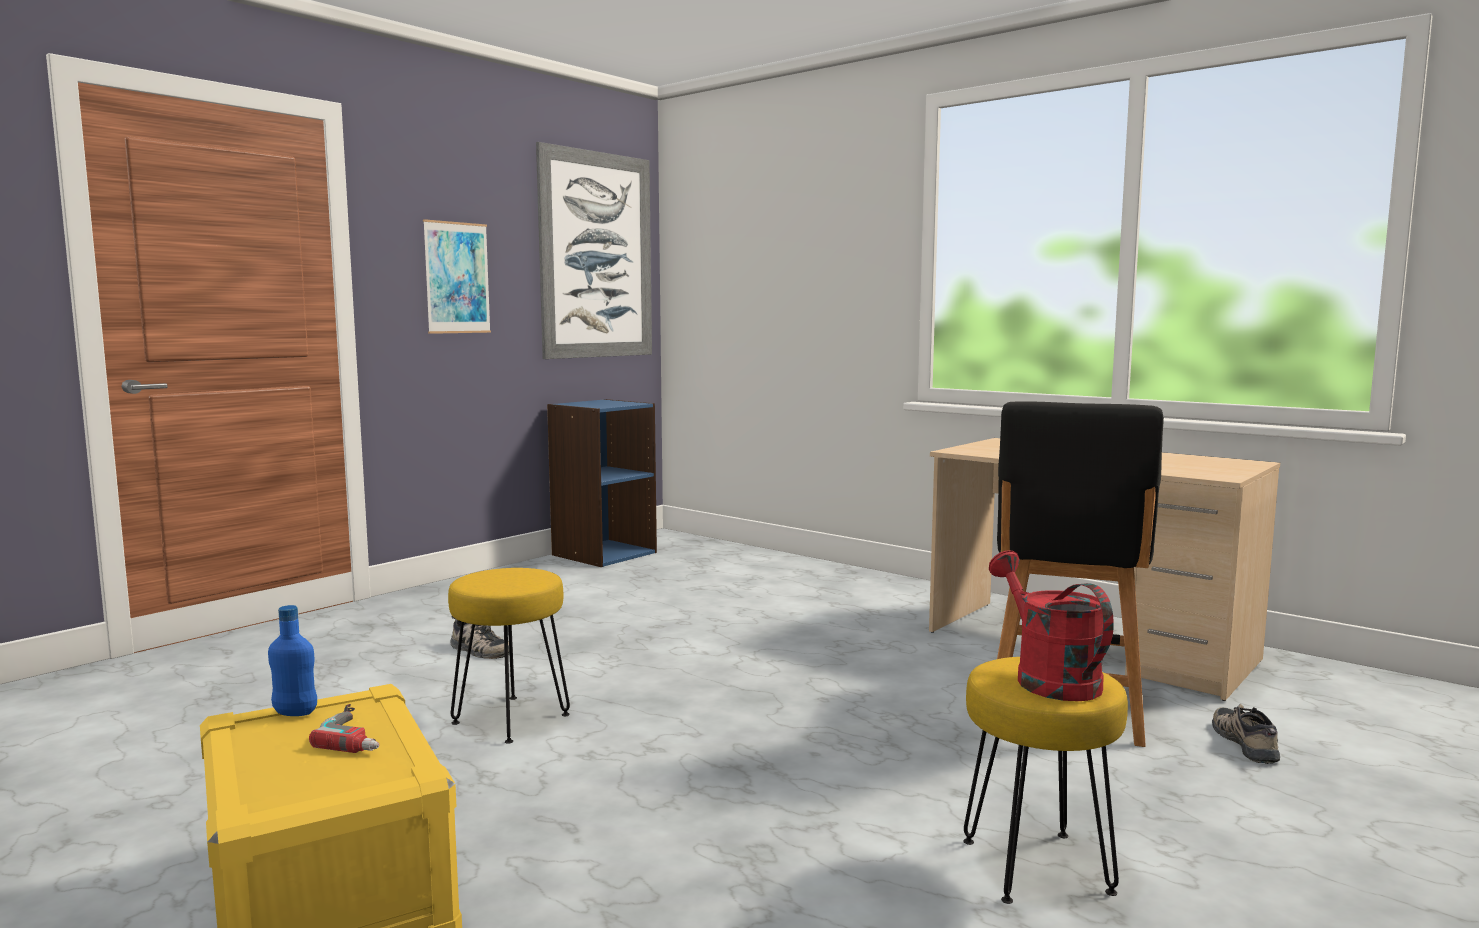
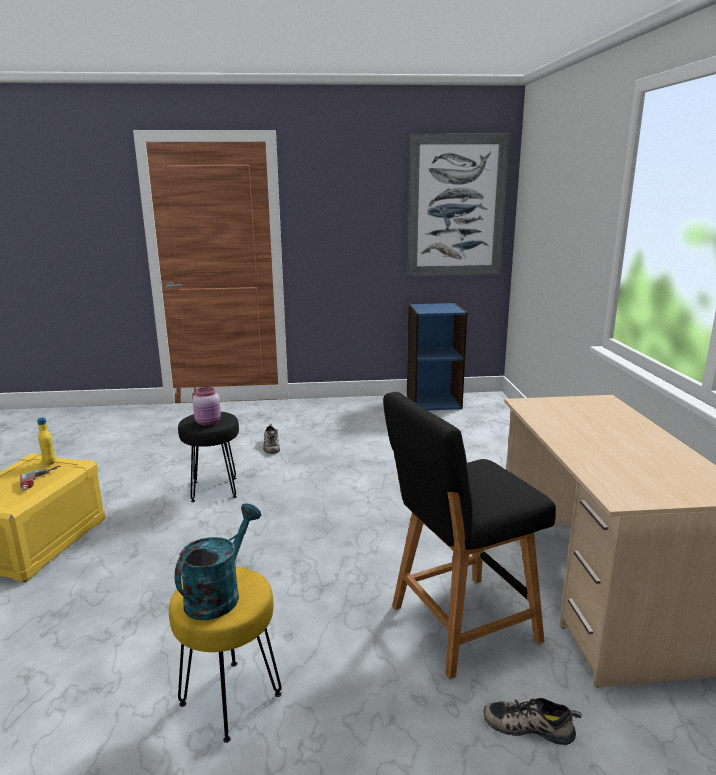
camera: 45 degrees right, 10 degrees up
blue bottle [268,605,317,716] -> yellow bottle [37,418,55,465]
picture [423,219,491,334] -> none
yellow stool [448,568,570,744] -> black stool [178,412,239,502]
red watering can [989,550,1114,701] -> turquoise watering can [175,503,261,620]
shoe [1212,704,1280,764] -> shoe turned 120 degrees counterclockwise [483,698,582,745]
none -> pink jar [193,387,221,426]

